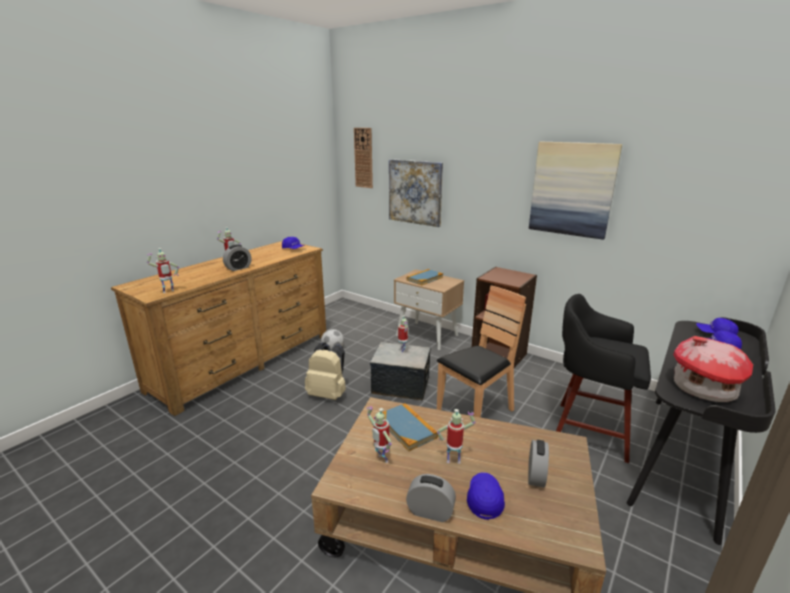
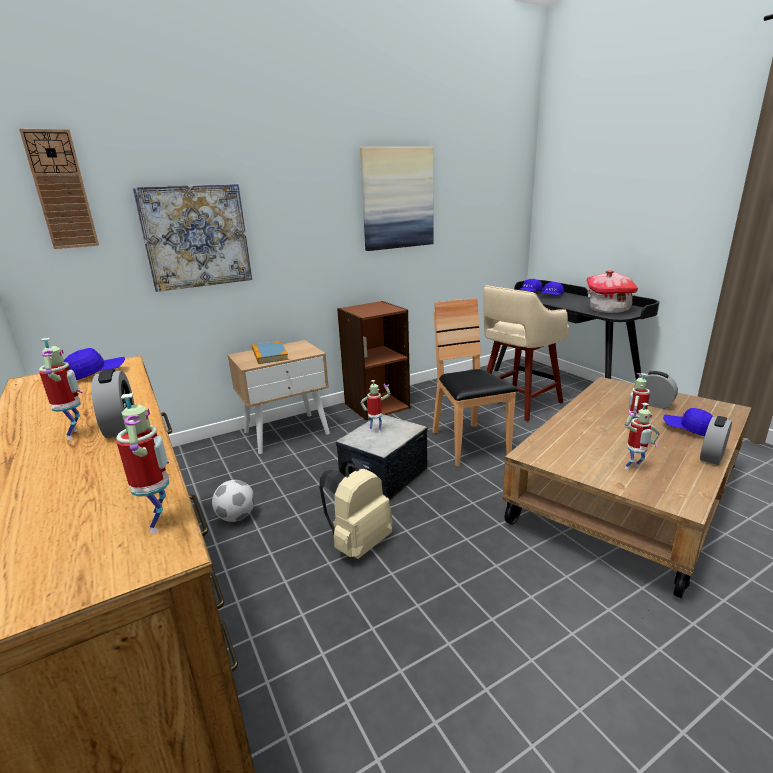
camera: 65 degrees left, 0 degrees up
book [382,403,438,451] -> none
black stool [556,294,651,463] -> beige stool [483,285,570,421]

